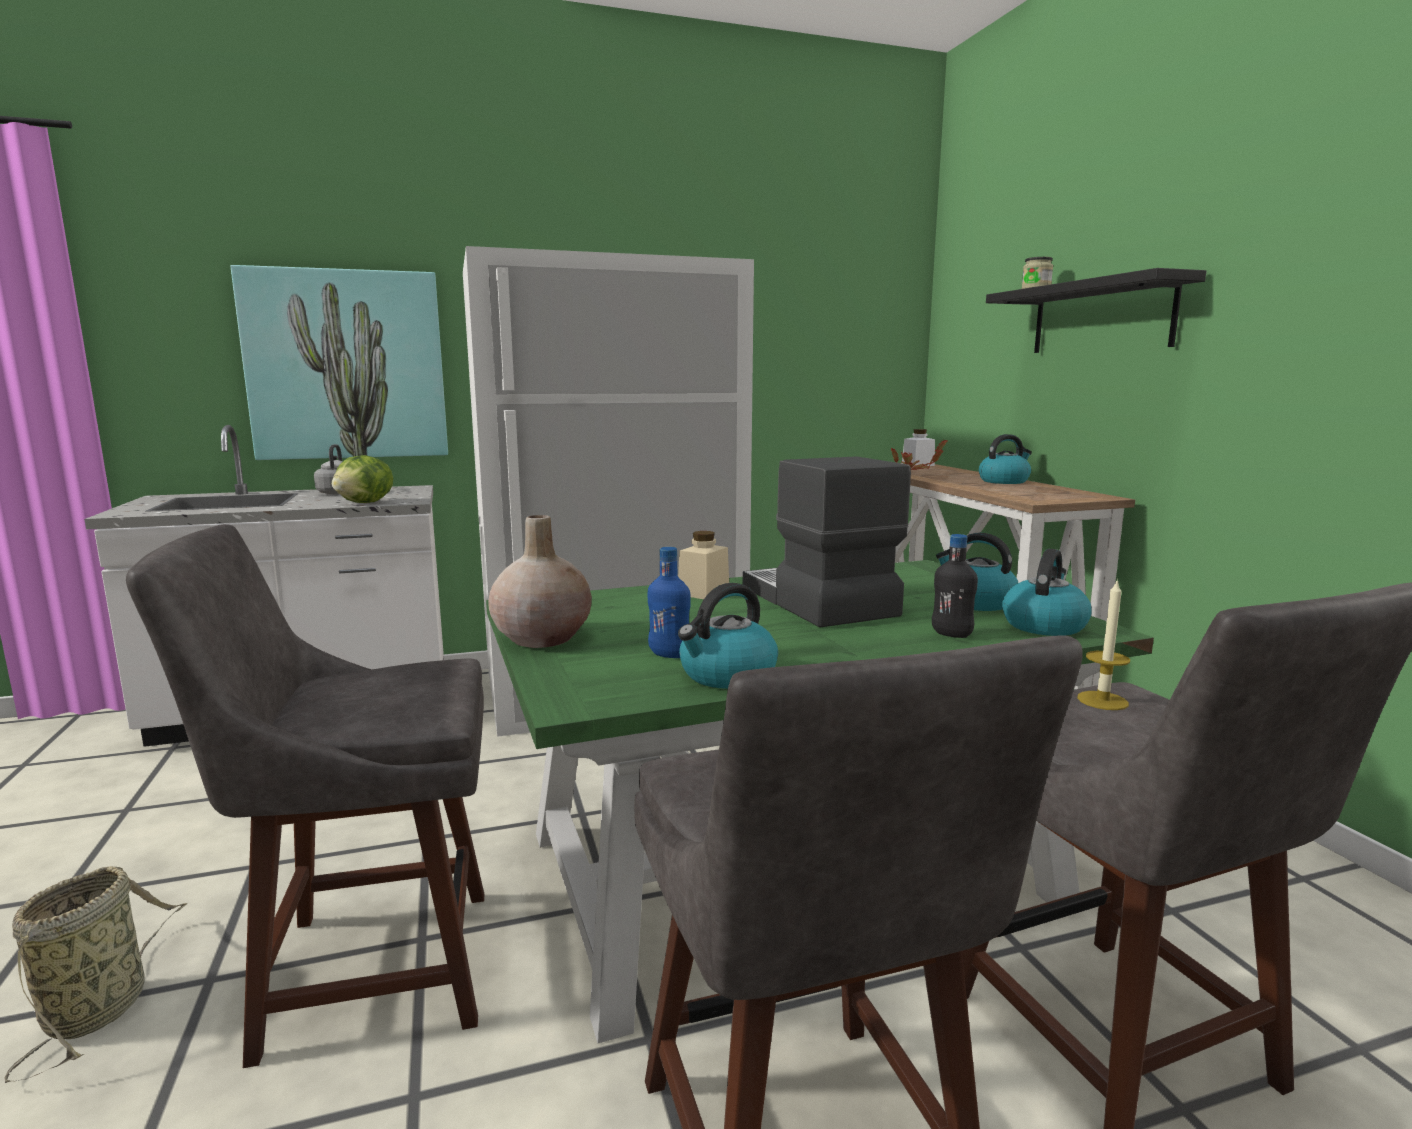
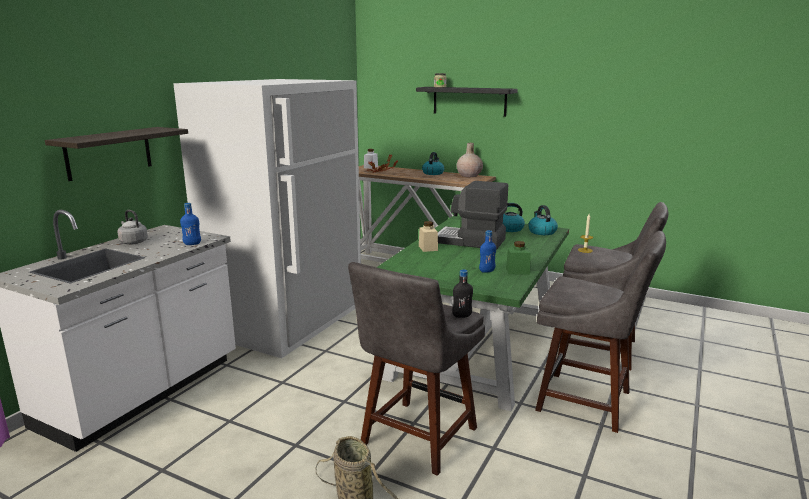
camera: 45 degrees left, 5 degrees up
picture [231,265,448,460] -> shelf [45,127,188,181]
lettuce [332,455,393,503] -> blue bottle [180,203,201,245]
beige vase [488,515,592,648] -> beige vase moved to [456,143,483,177]
kettle [678,583,778,689] -> green jar [506,241,531,275]
black bottle [932,534,978,638] -> black bottle moved to [452,269,473,318]

